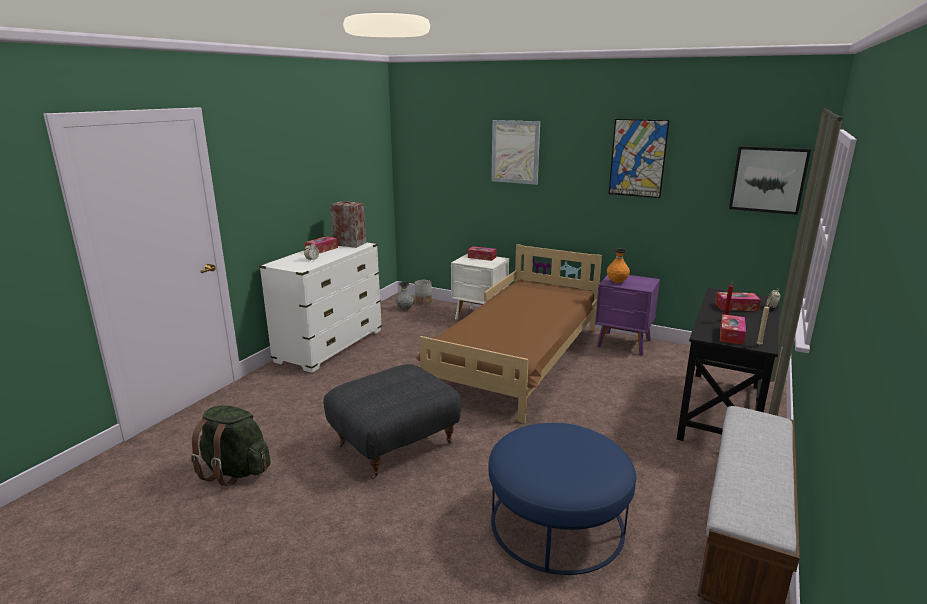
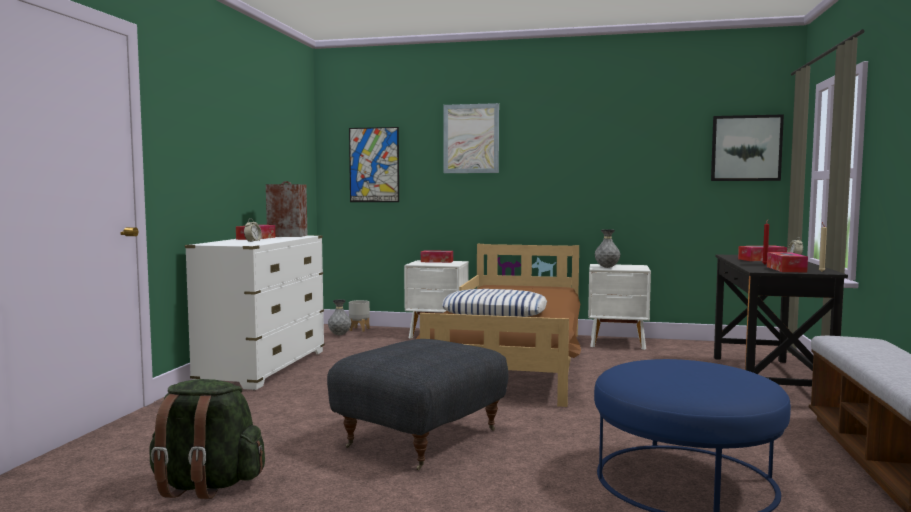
camera: 15 degrees left, 15 degrees down
purple nightstand [595,275,660,356] -> white nightstand [588,264,651,350]
orange vase [607,249,630,283] -> grey vase [595,229,620,268]
picture [609,119,670,198] -> picture moved to [349,127,399,202]
none -> pillow [442,289,547,317]

